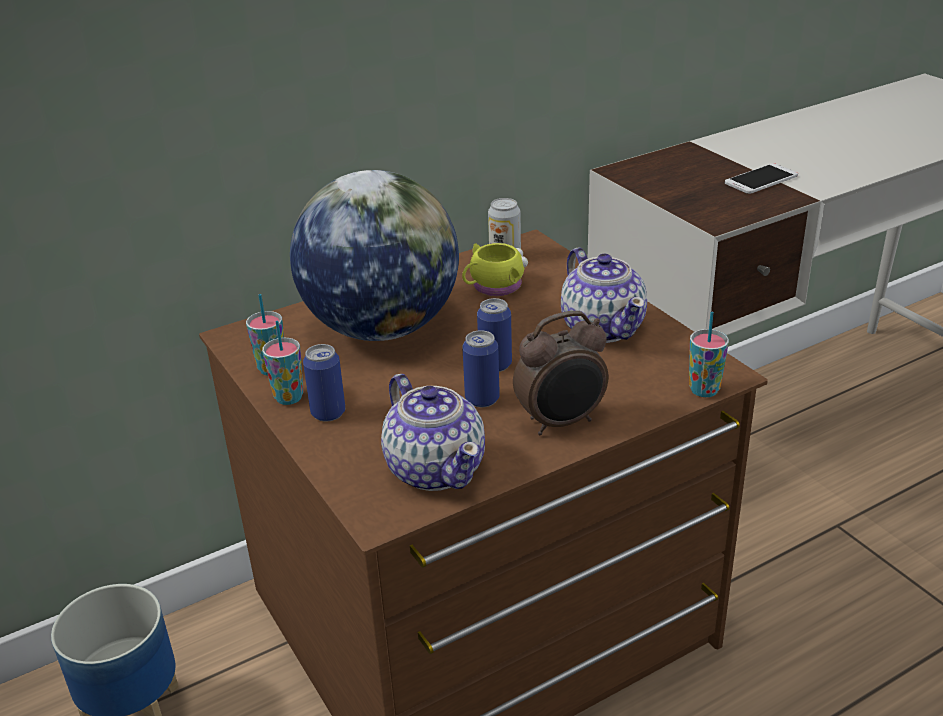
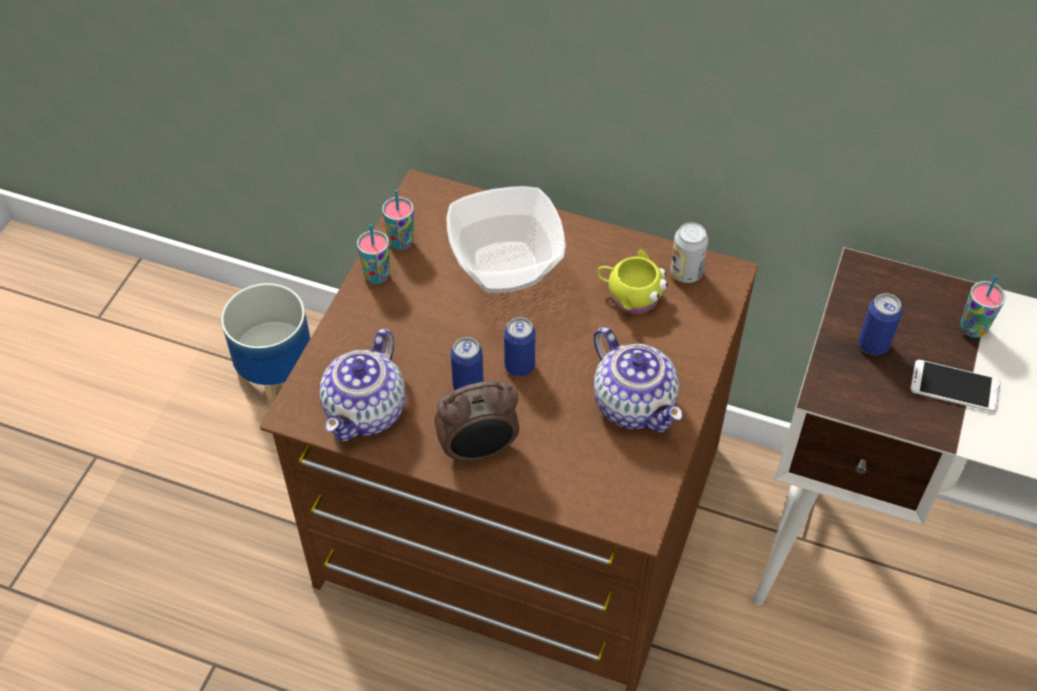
camera: 50 degrees right, 20 degrees up
globe [290,170,459,341] -> bowl [446,186,566,293]
can [303,344,345,422] -> can moved to [858,293,903,355]
alarm clock [513,311,608,435] -> alarm clock turned 45 degrees counterclockwise [434,381,519,465]
teapot [561,248,647,343] -> teapot turned 60 degrees counterclockwise [594,327,683,432]
cup [689,312,729,397] -> cup moved to [960,275,1006,338]

